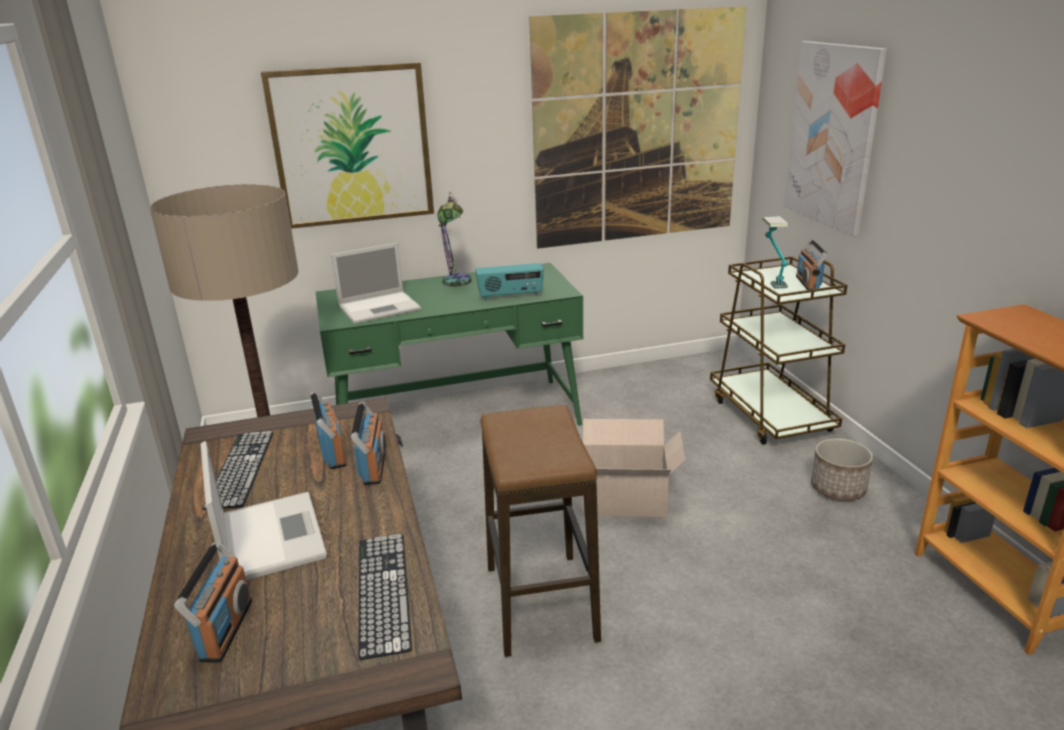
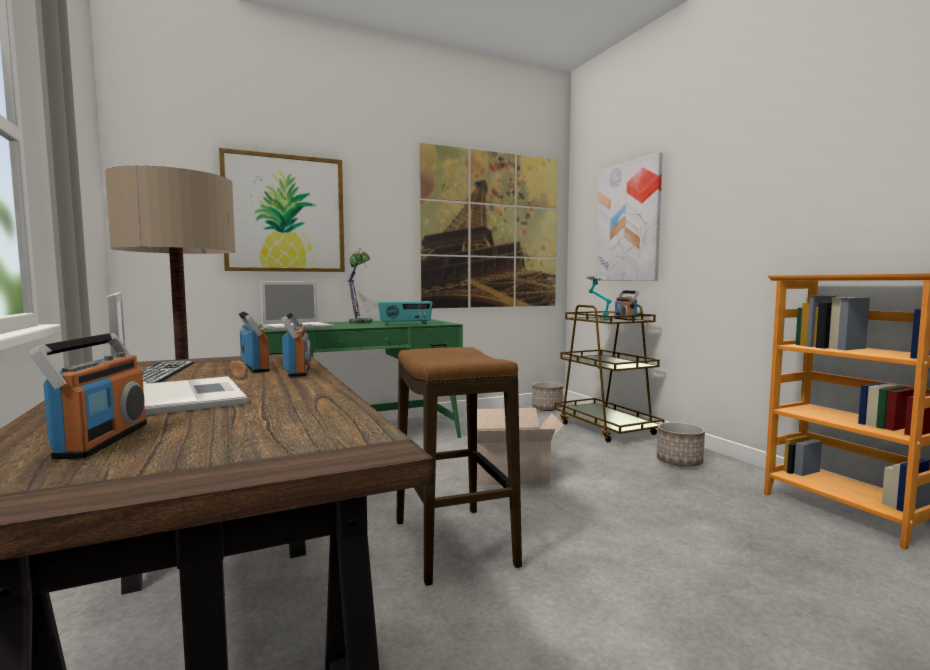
camera: 10 degrees left, 20 degrees down
keyboard [358,534,412,660] -> none
none -> planter [532,382,563,411]

